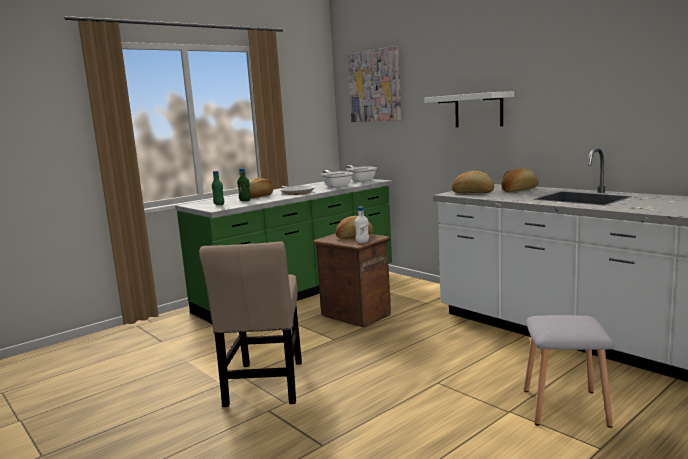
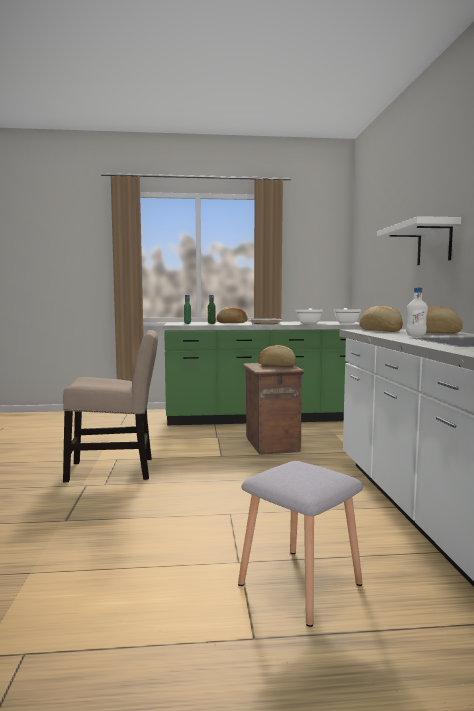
camera: 35 degrees right, 5 degrees down
beige chair [199,242,302,407] -> beige chair turned 135 degrees counterclockwise [63,330,158,482]
picture [348,46,401,122] -> none
white bottle [355,206,369,243] -> white bottle moved to [406,287,428,336]

